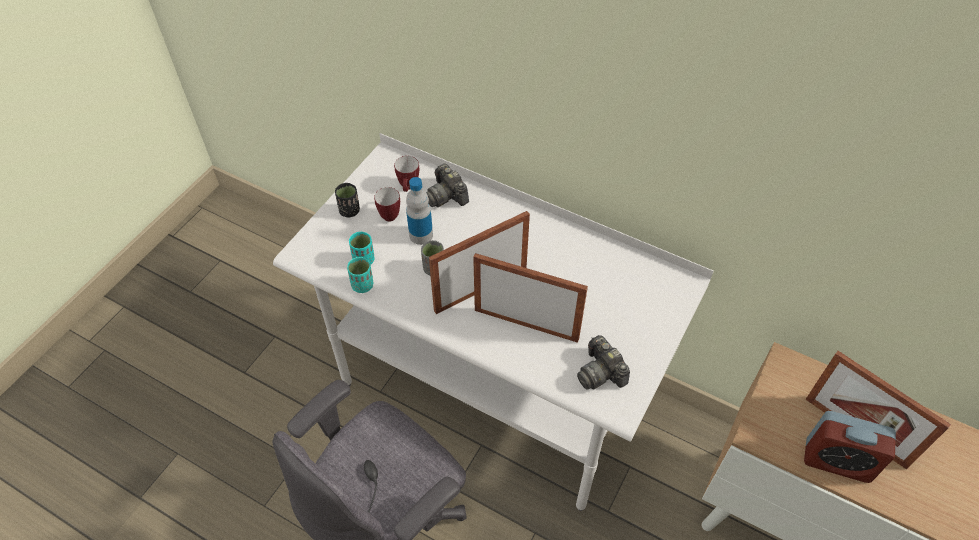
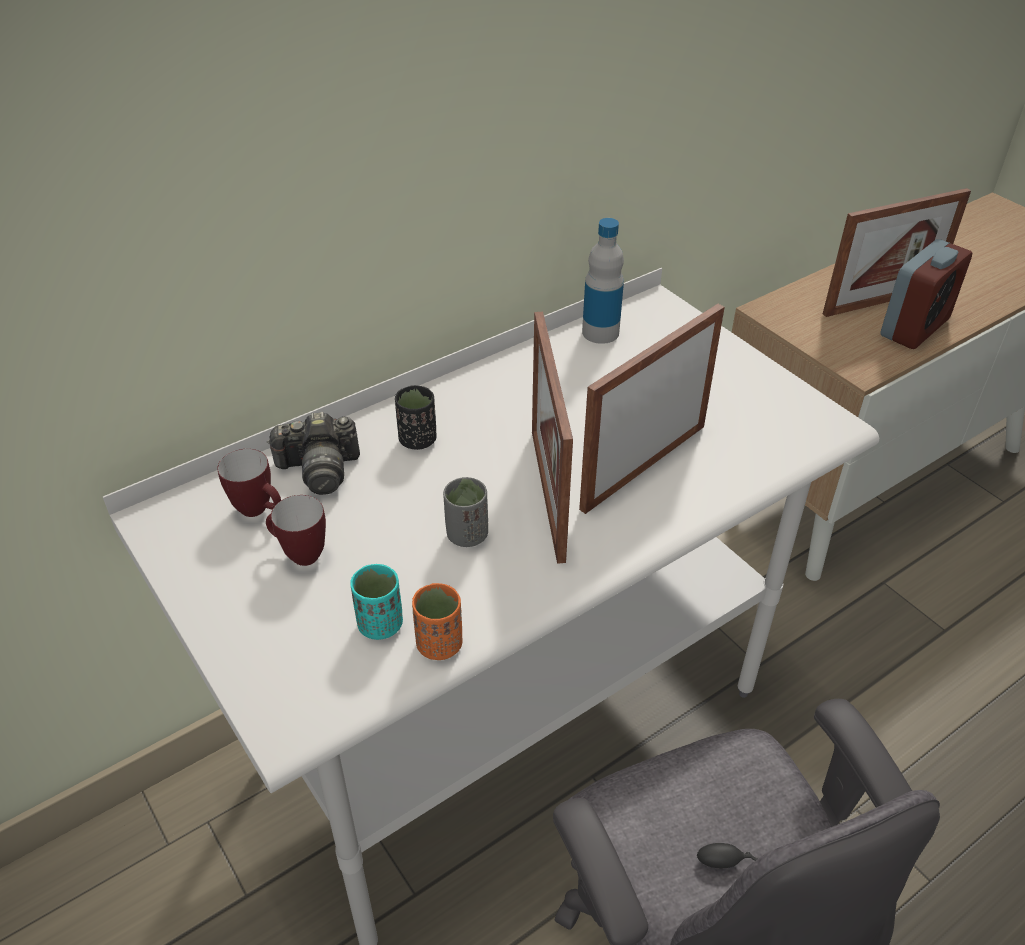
camera: 65 degrees left, 10 degrees down
black cup [335,183,360,217] -> black cup moved to [395,385,437,450]
turquoise cup [347,257,373,293] -> orange cup [412,583,462,660]
bottle [406,177,433,245] -> bottle moved to [582,218,624,344]
camera [577,335,630,389] -> none

